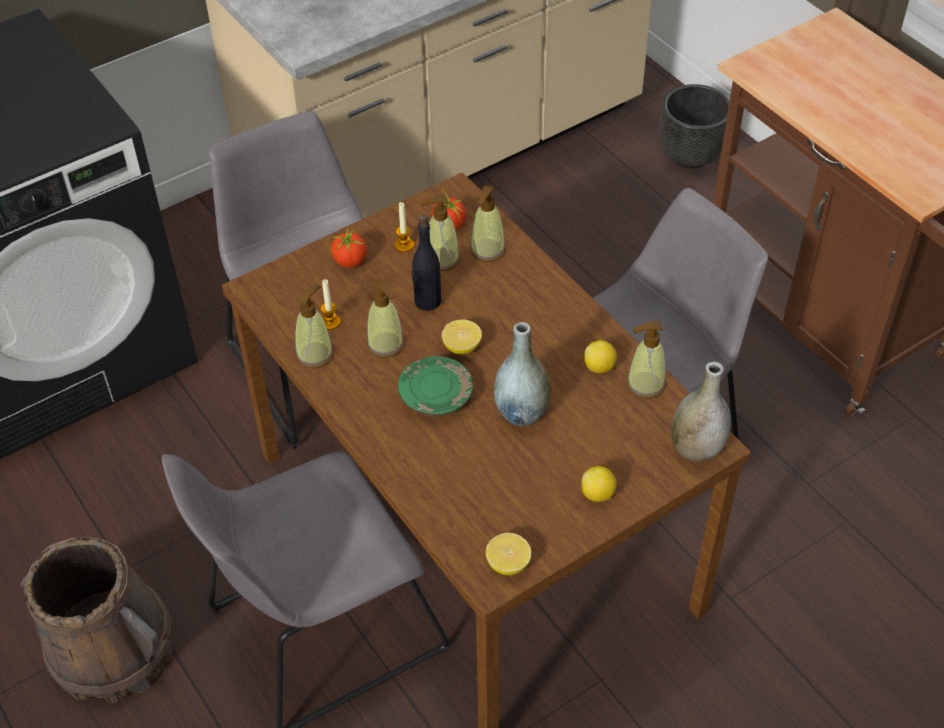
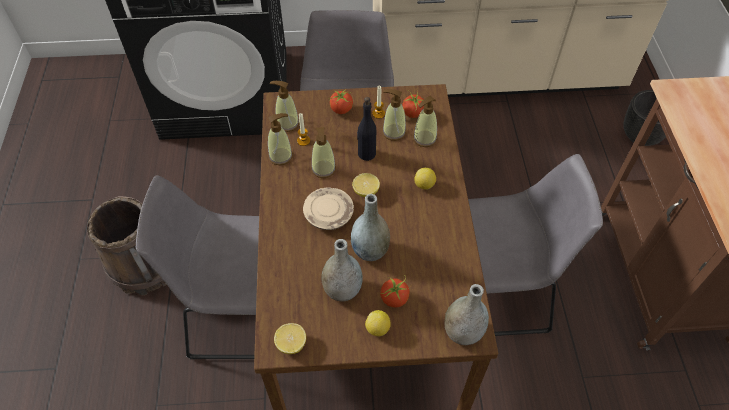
camera: 30 degrees right, 5 degrees up
green plate [398,356,473,416] -> beige plate [303,187,354,230]
lemon [584,340,617,373] -> lemon moved to [414,168,436,190]
soap dispenser [627,321,666,399] -> soap dispenser moved to [269,81,299,132]
none -> grey vase [321,239,363,302]
none -> tomato [380,275,412,307]

